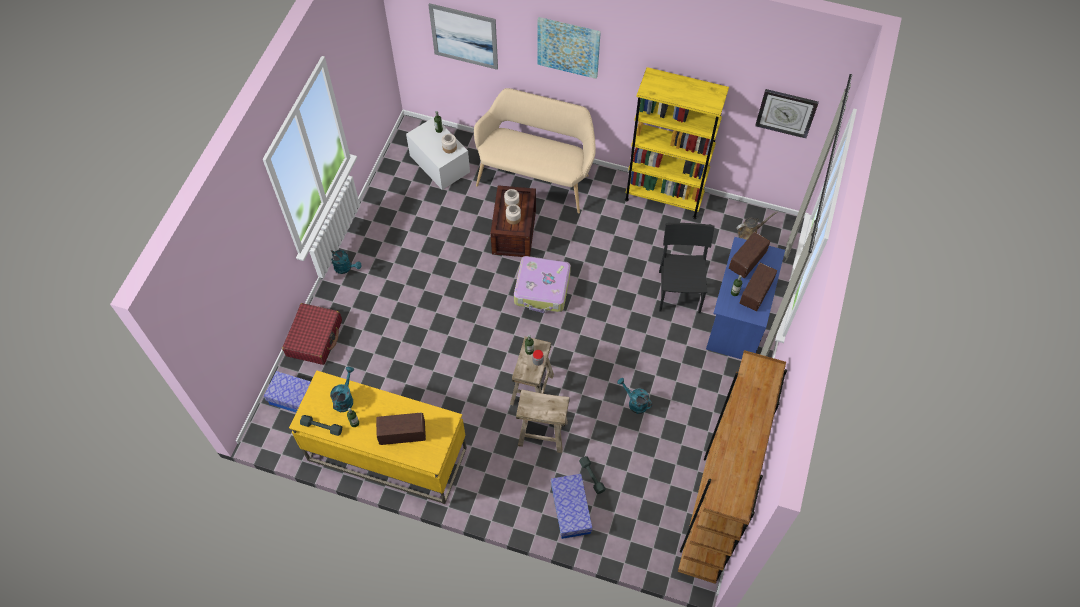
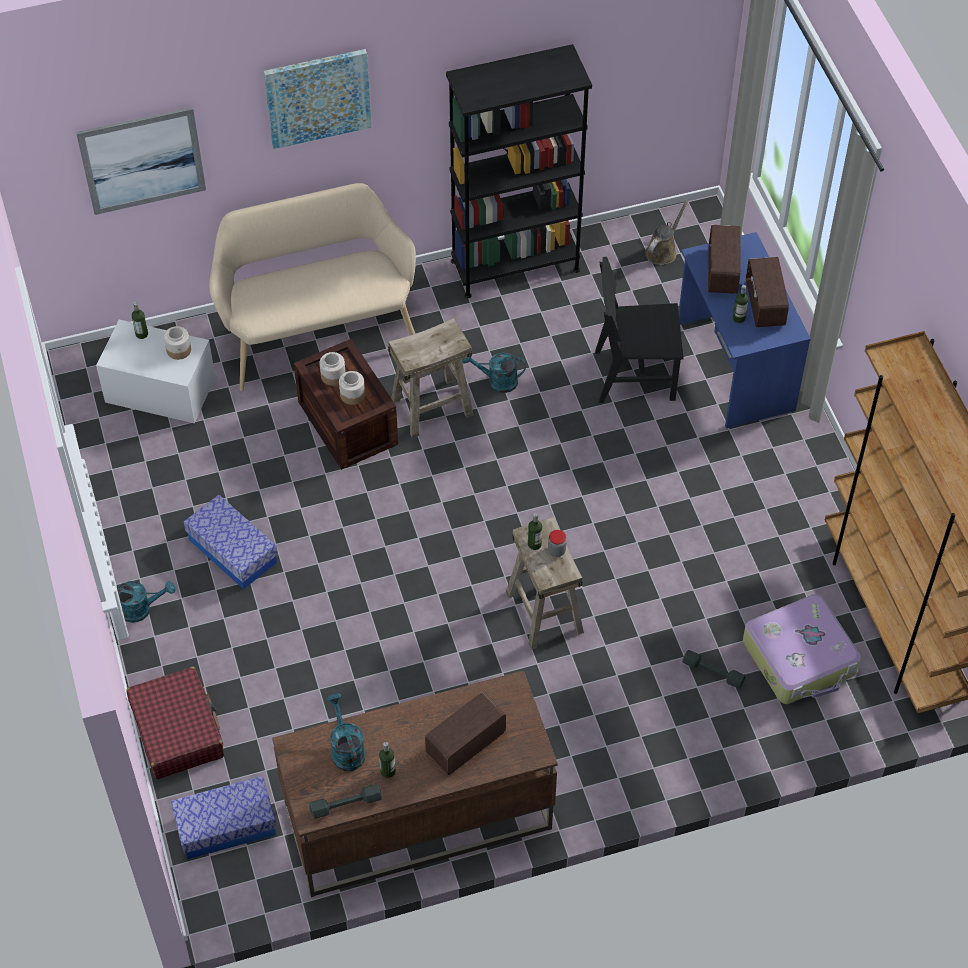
camera: 35 degrees left, 5 degrees down
yellow desk [289,370,467,504] -> brown desk [272,670,558,897]
suitcase [514,256,571,313] -> suitcase moved to [743,594,861,704]
beige stool [516,389,570,453] -> beige stool moved to [388,318,474,438]
storage box [551,474,593,539] -> storage box moved to [184,495,278,589]
turquoise watering can [617,378,652,414] -> turquoise watering can moved to [462,353,526,393]
yellow bookcase [625,67,729,219] -> black bookcase [446,44,592,298]
black chair [659,222,715,313] -> black chair turned 60 degrees counterclockwise [595,257,684,403]
wall clock [755,89,819,139] -> none

